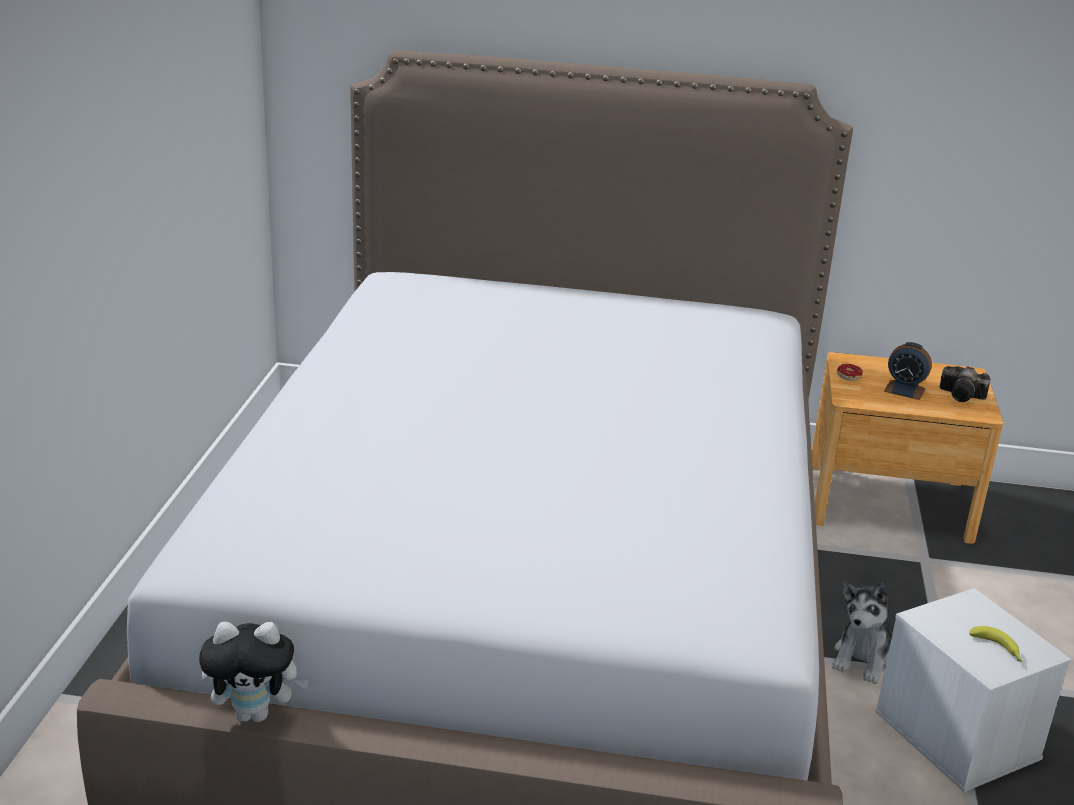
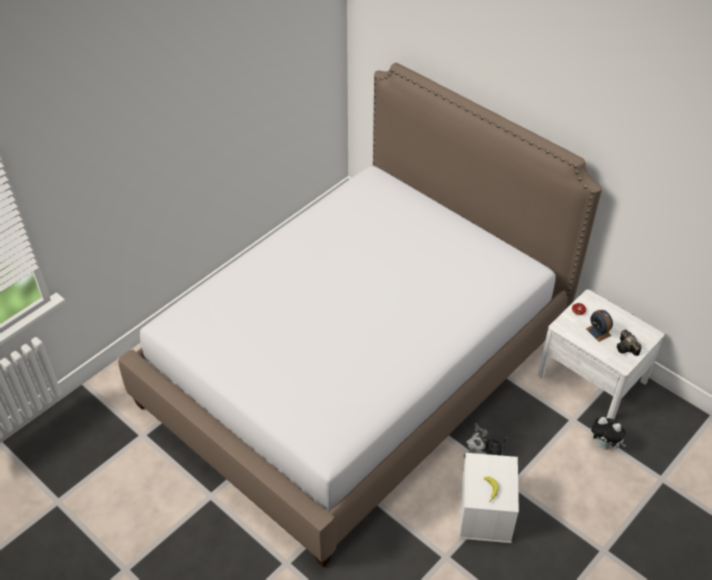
camera: 35 degrees right, 20 degrees up
plush toy [199,622,309,722] -> plush toy moved to [590,417,627,450]
brown nightstand [812,352,1004,544] -> white nightstand [538,289,664,420]

